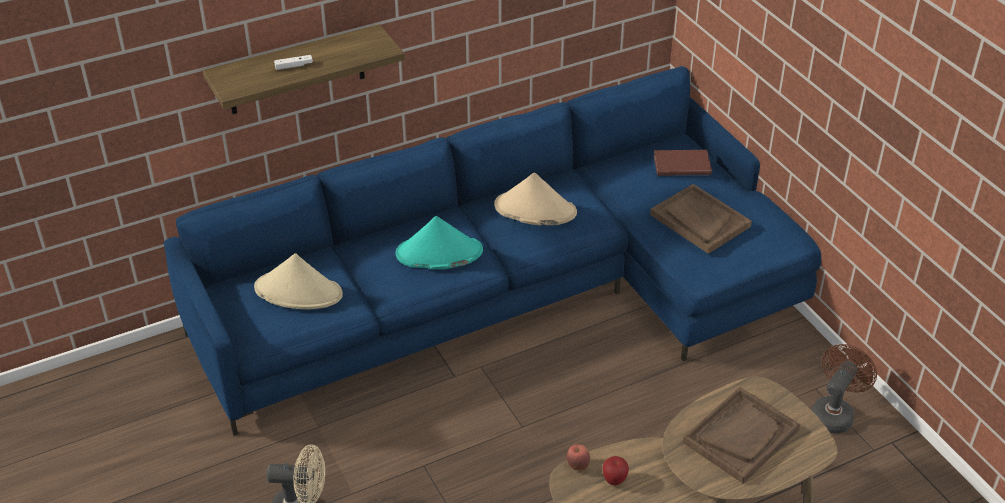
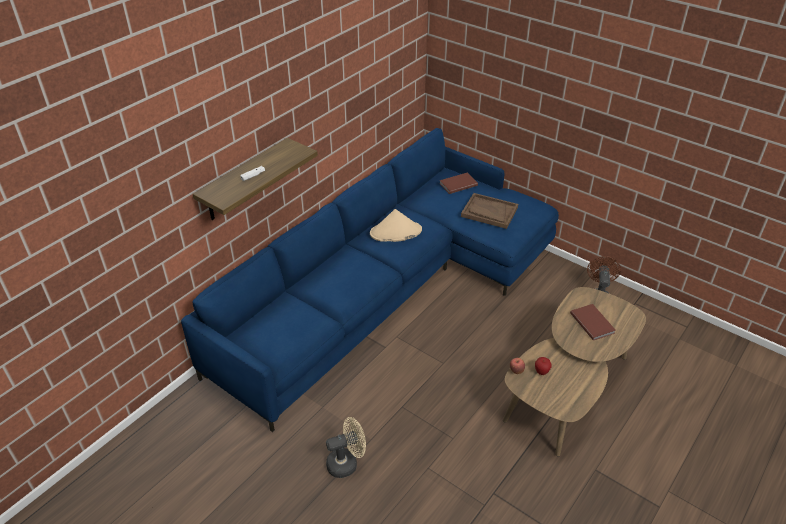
camera: 25 degrees left, 0 degrees up
beige hat [254,253,343,309] -> none
turquoise hat [396,216,483,269] -> none
brown tray [683,387,800,484] -> brown book [570,304,616,341]

